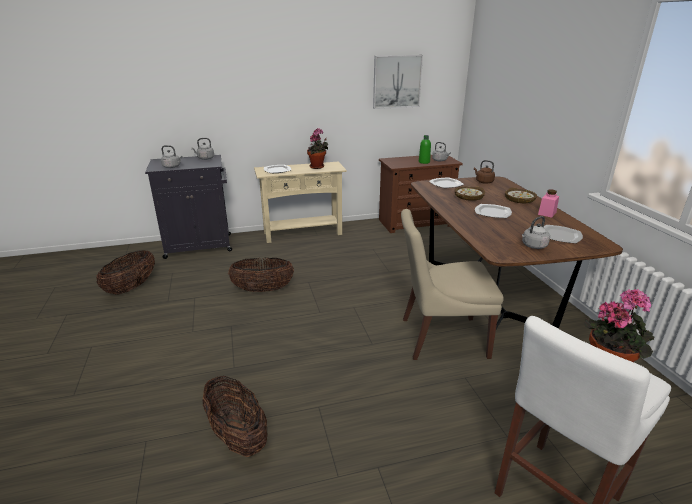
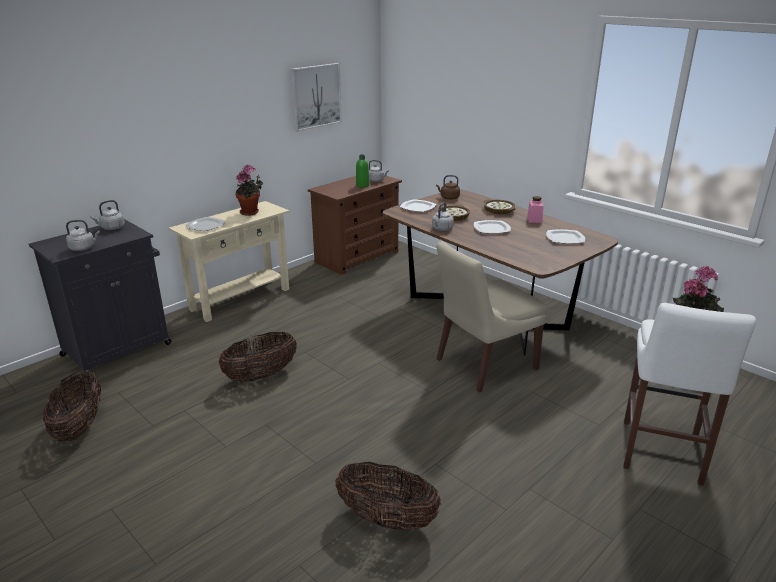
camera: 30 degrees left, 0 degrees up
grey kettle [522,216,550,249] -> grey kettle moved to [432,202,454,231]

